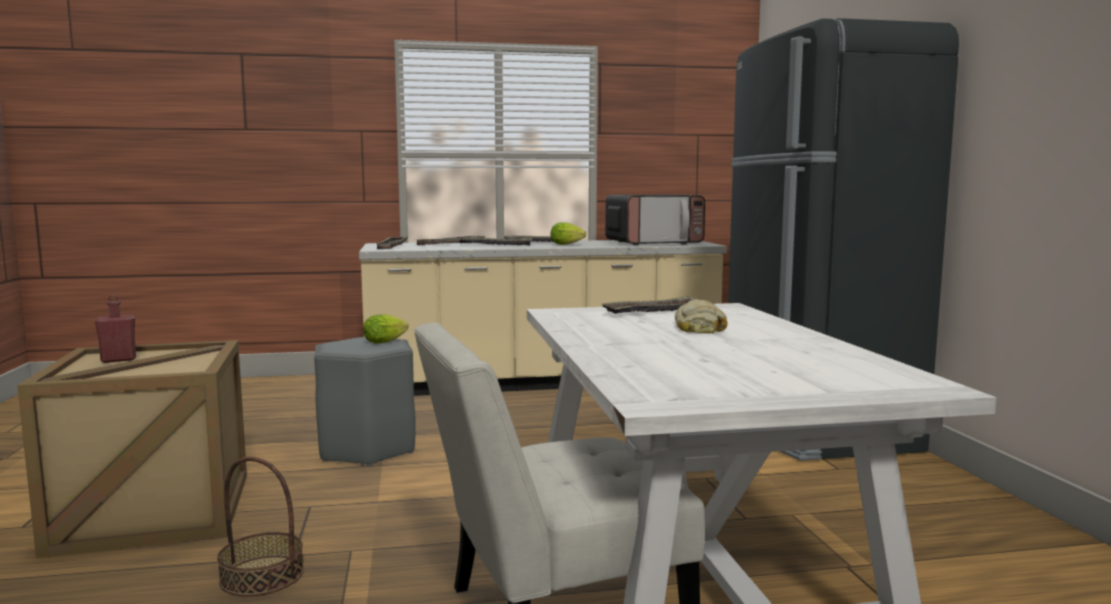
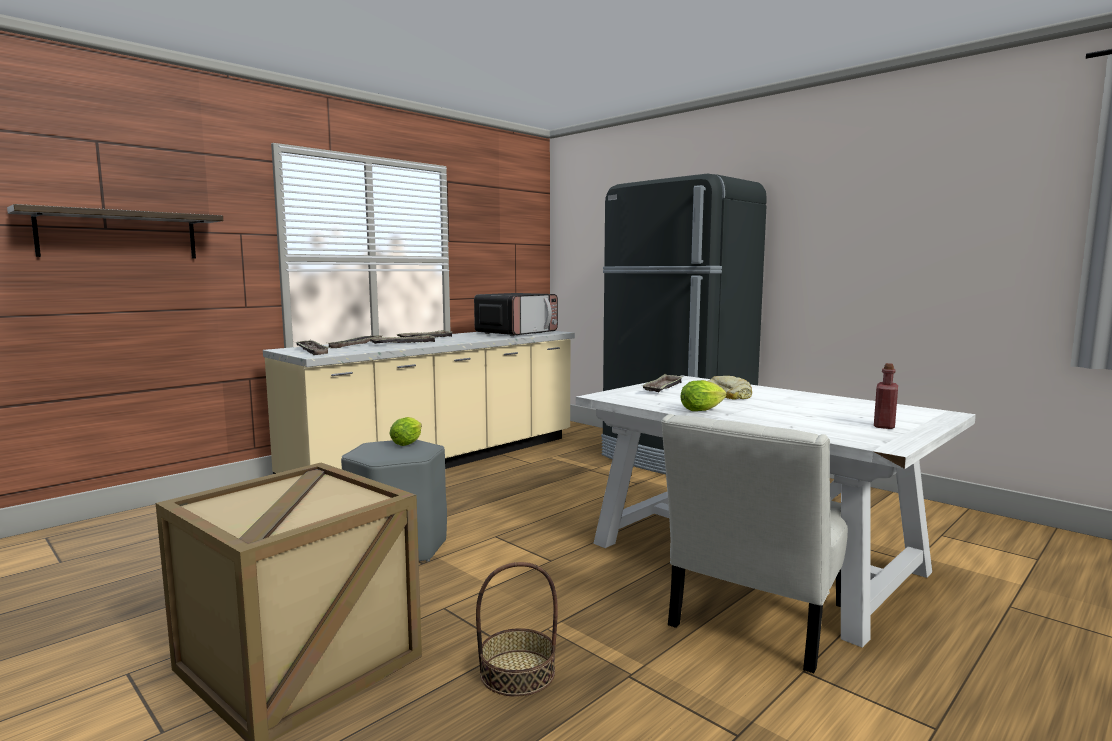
camera: 35 degrees left, 0 degrees up
red bottle [95,295,136,363] -> red bottle moved to [874,363,898,429]
lettuce [551,222,586,245] -> lettuce moved to [680,380,727,411]
none -> shelf [7,204,223,259]

